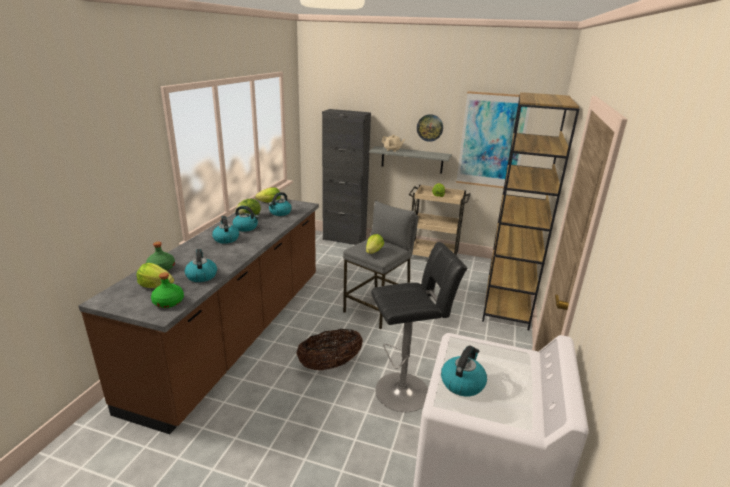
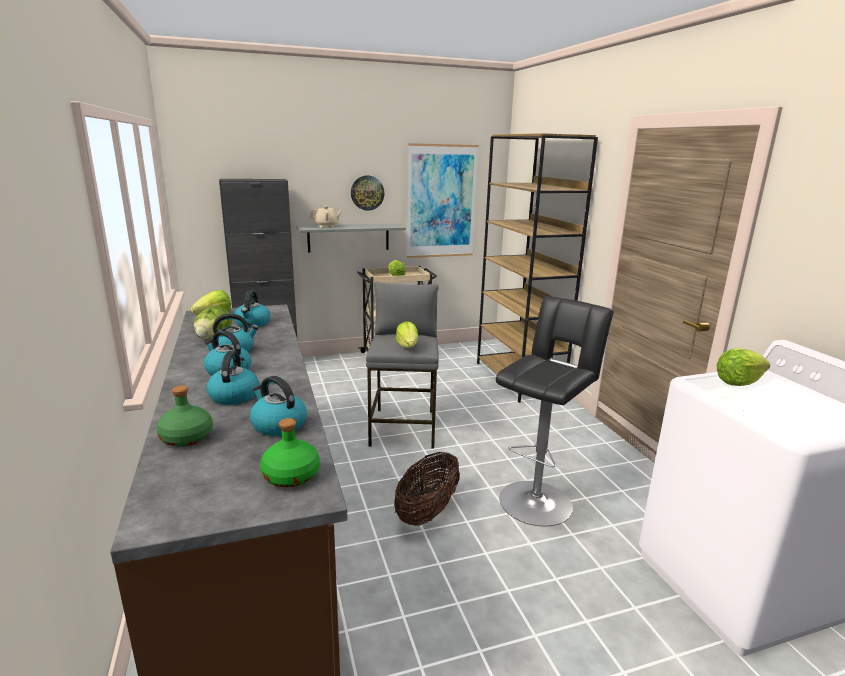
camera: 35 degrees left, 5 degrees down
lettuce [136,263,174,288] -> lettuce moved to [717,348,770,386]
kettle [441,345,487,397] -> kettle moved to [206,351,259,405]

